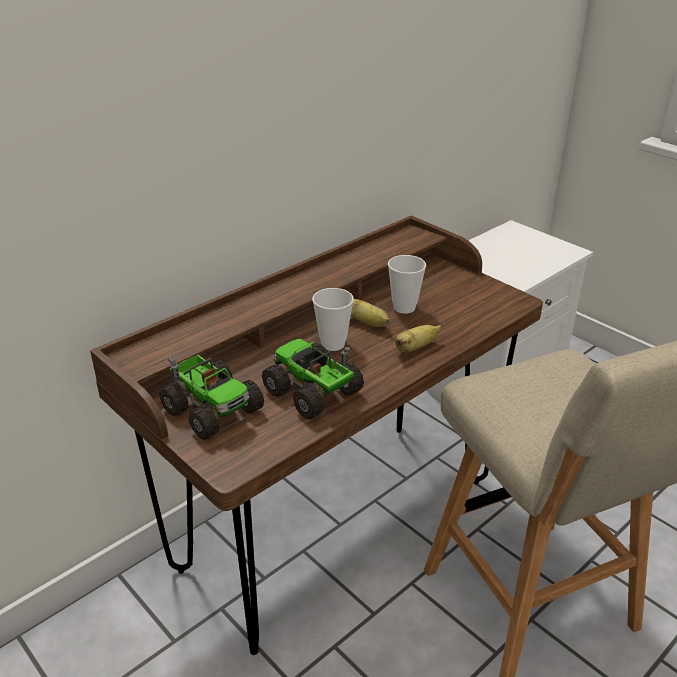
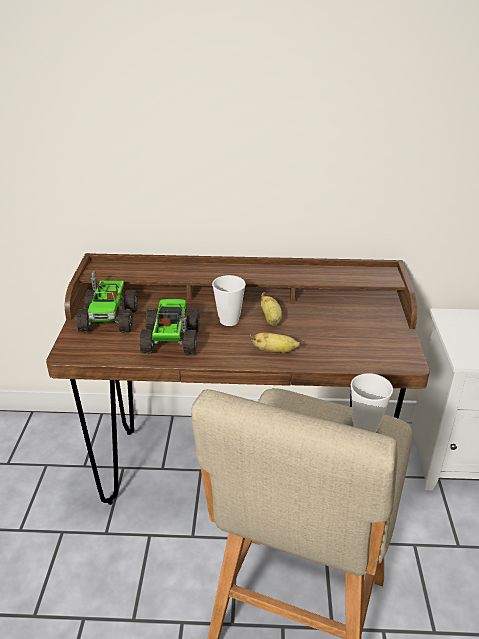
camera: 45 degrees right, 0 degrees up
cup [388,255,426,314] -> cup moved to [351,373,393,433]

